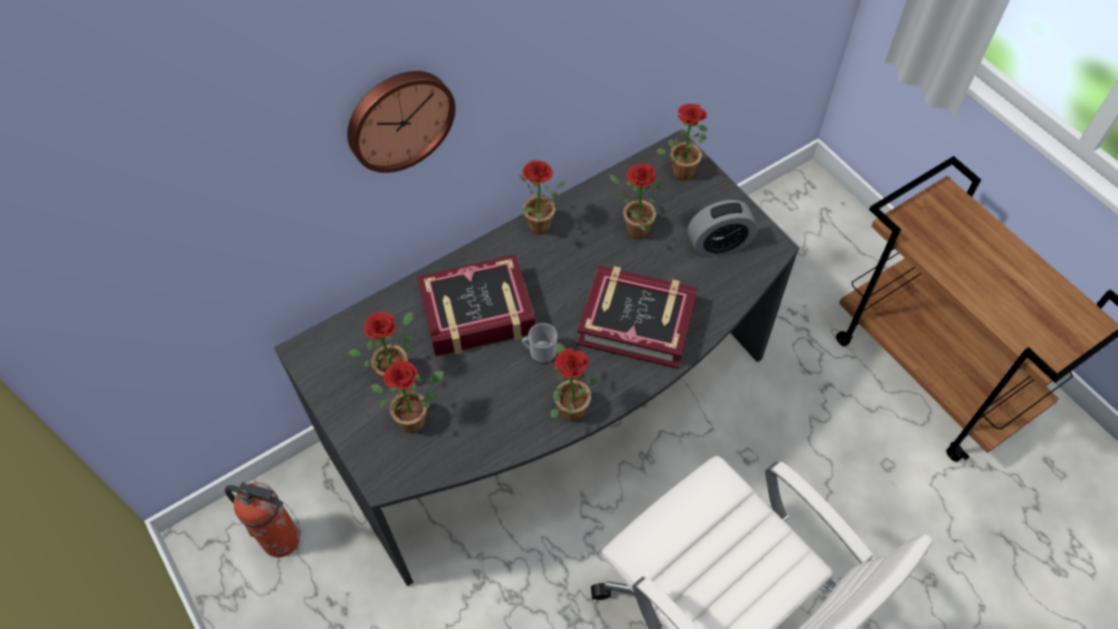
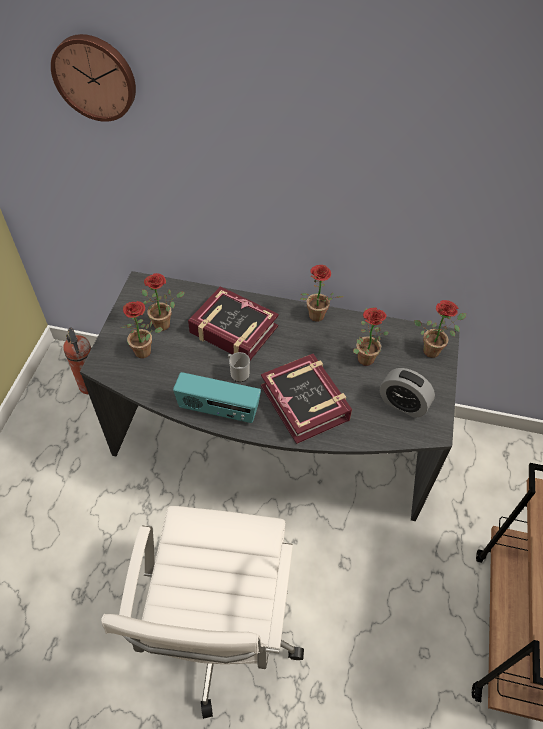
camera: 45 degrees right, 5 degrees down
wall clock [347,71,456,173] -> wall clock moved to [51,34,136,122]
potted plant [550,342,597,421] -> radio [173,372,261,423]

